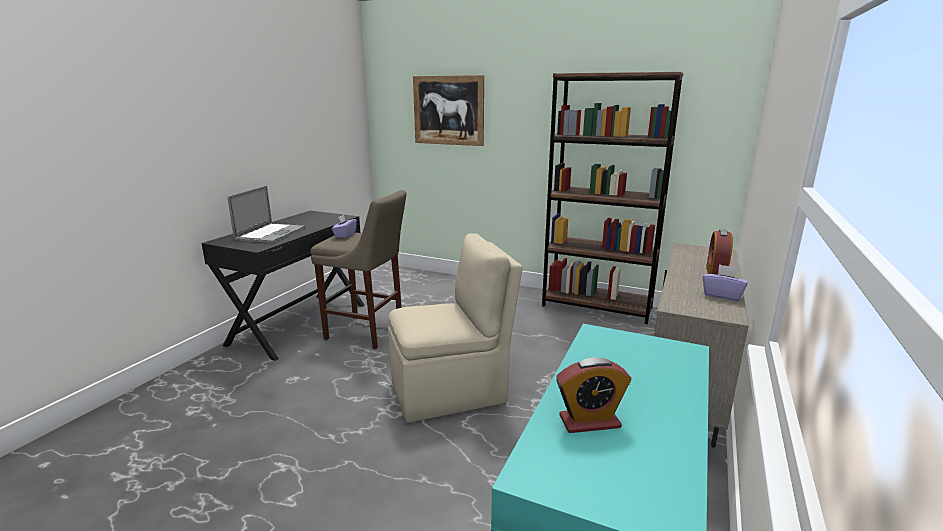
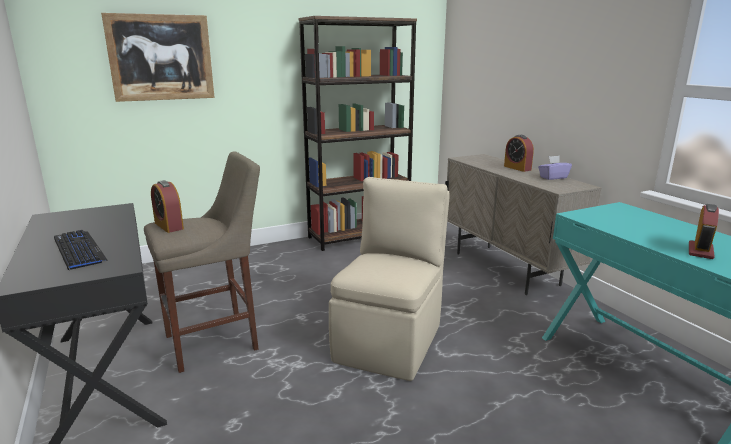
camera: 50 degrees left, 0 degrees up
laptop [227,186,306,243] -> keyboard [54,230,108,271]
purple tissue box [332,214,357,238] -> alarm clock [151,180,184,233]

